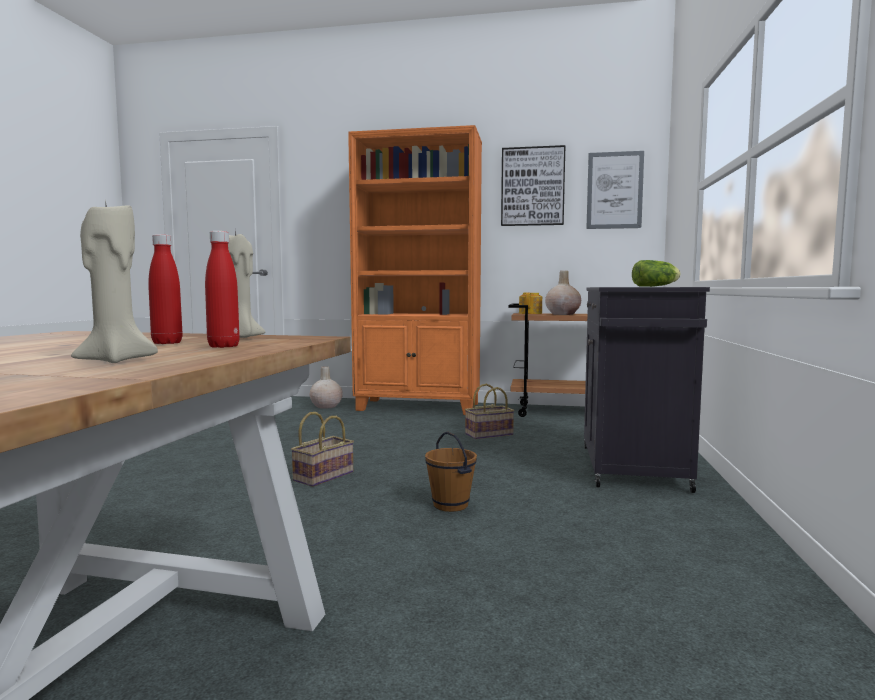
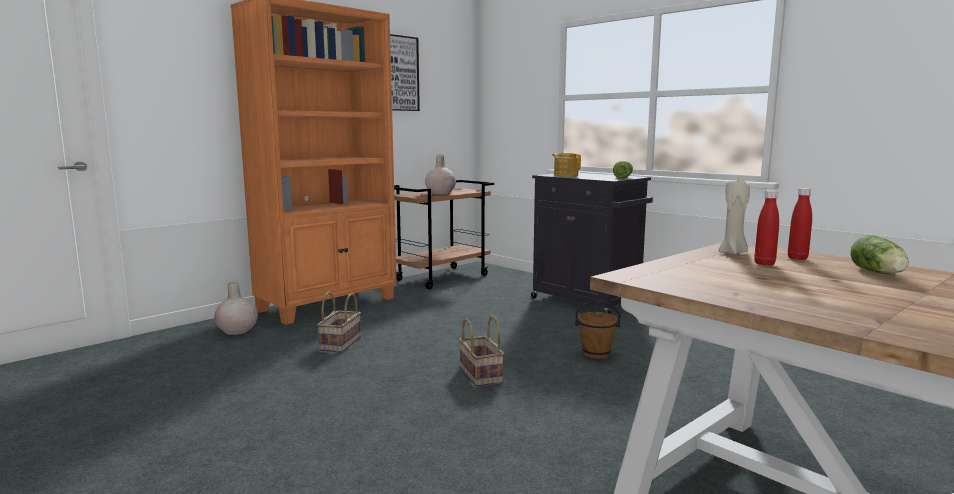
camera: 55 degrees left, 5 degrees up
beige candle [71,205,158,363] -> lettuce [850,235,909,274]
basket [465,384,514,439] -> basket moved to [317,292,361,353]
teapot [519,293,542,314] -> teapot moved to [552,153,581,177]
picture [586,151,644,229] -> none

